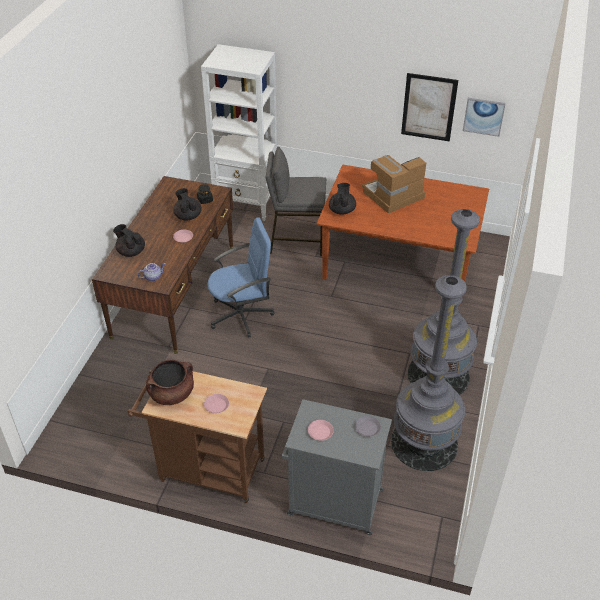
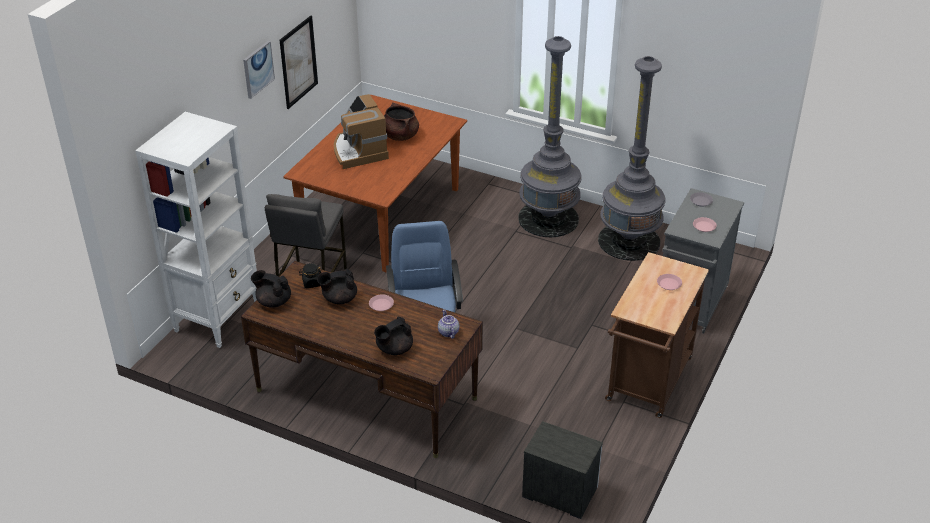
camera: 80 degrees left, 5 degrees down
brown cooking pot [146,360,194,405] -> brown cooking pot moved to [384,103,419,141]
black teapot [329,183,356,215] -> black teapot moved to [251,270,291,308]
picture [463,98,506,137] -> picture moved to [243,41,275,99]
none -> nightstand [522,421,603,519]

